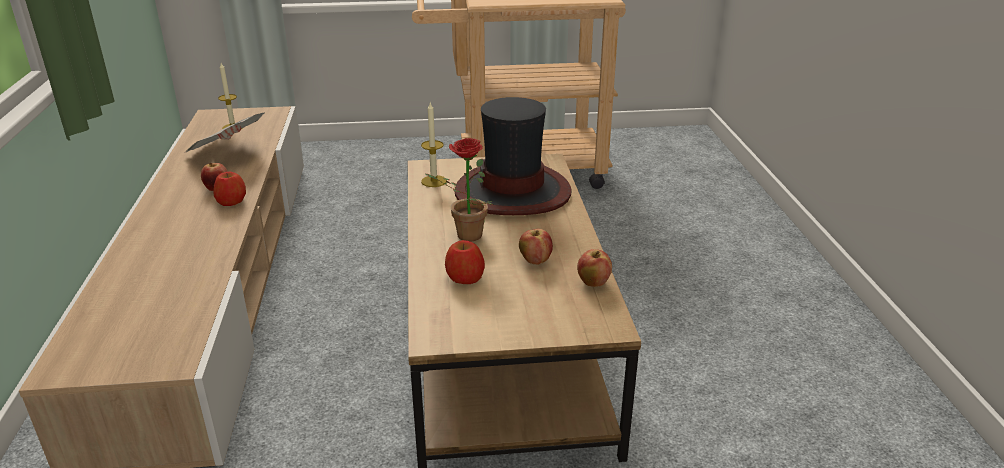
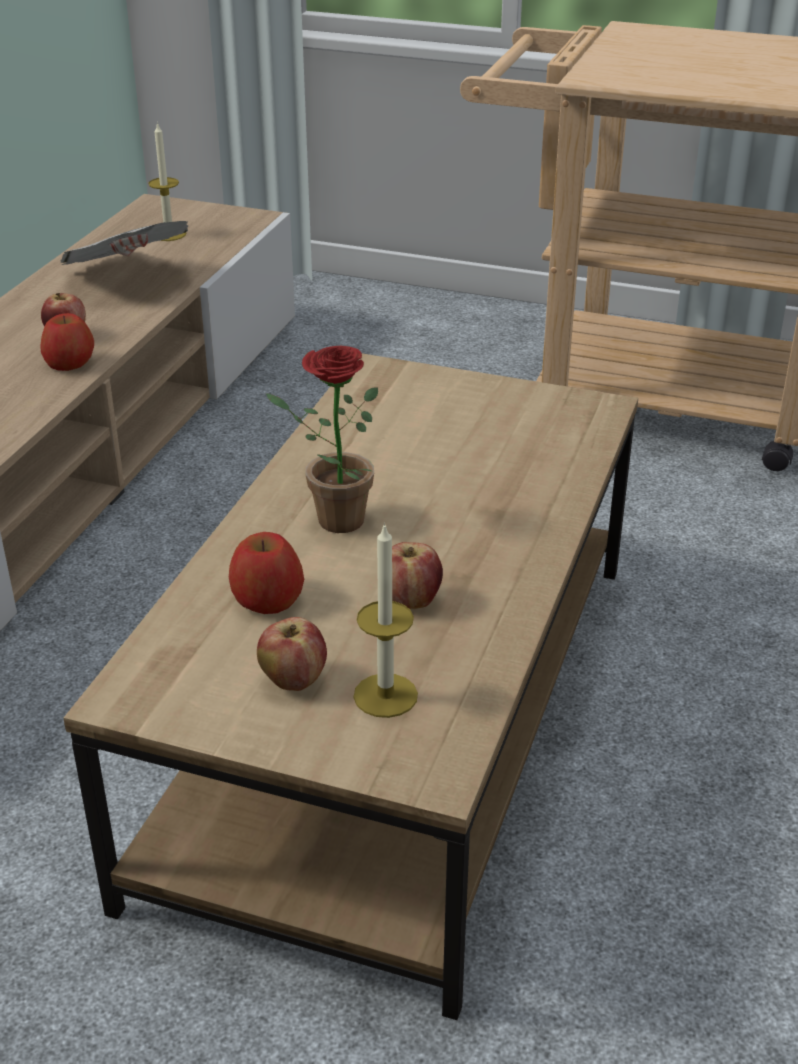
camera: 25 degrees right, 5 degrees up
candle [421,103,447,187] -> candle moved to [354,523,418,718]
hat [455,97,571,215] -> none
apple [577,249,612,287] -> apple moved to [257,617,327,691]

